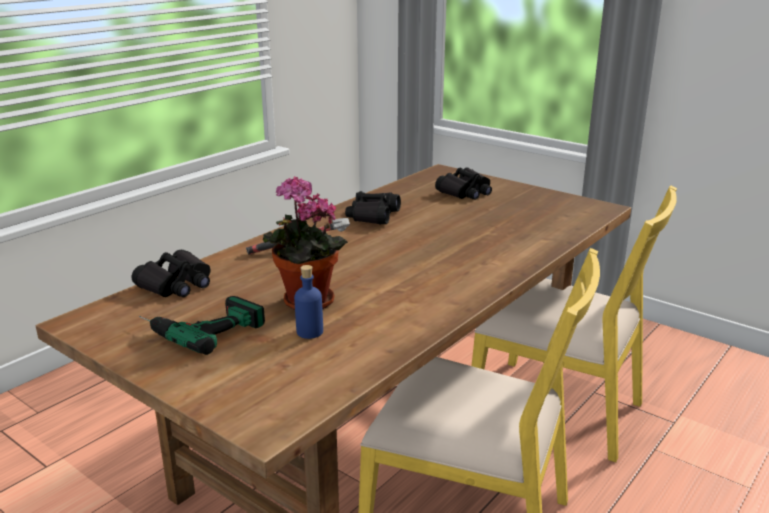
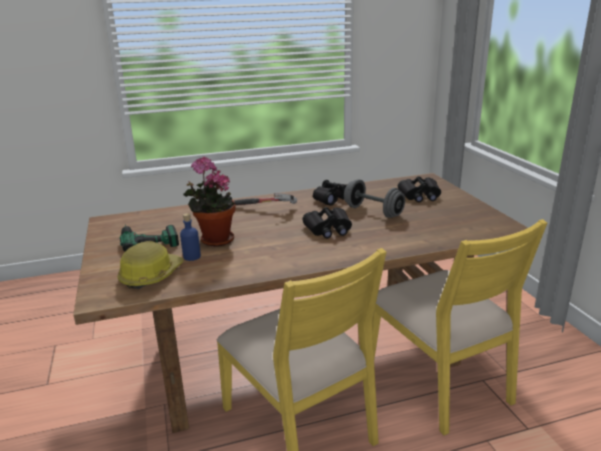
camera: 35 degrees right, 0 degrees up
black binoculars [132,250,211,297] -> black binoculars moved to [303,207,352,238]
none -> hard hat [117,241,183,289]
none -> grey dumbbell [344,179,405,218]

